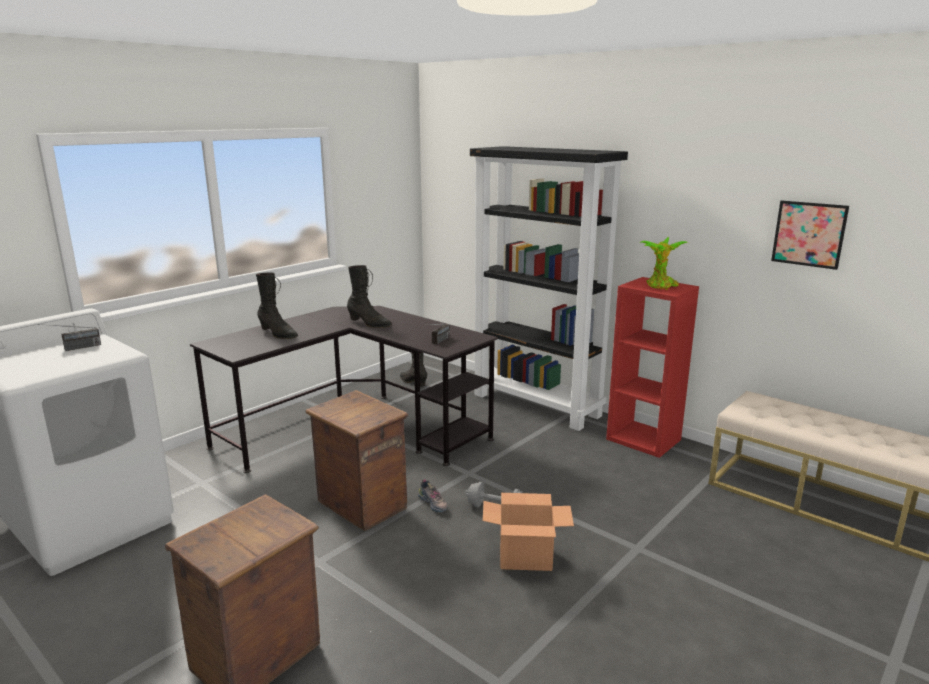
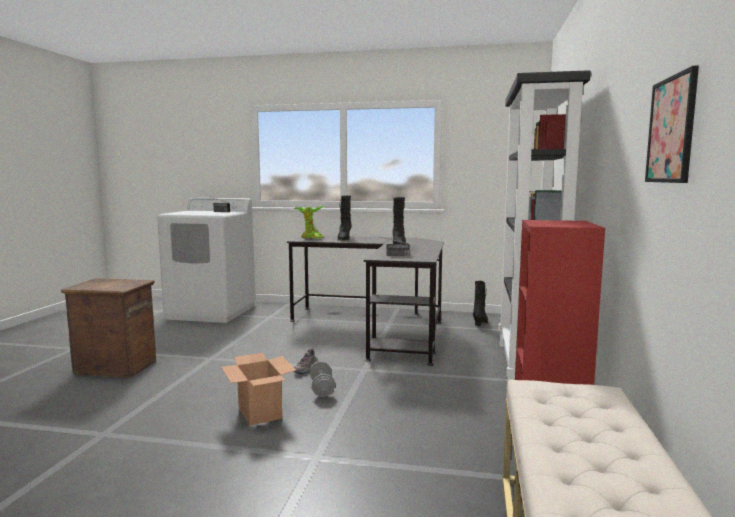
camera: 60 degrees right, 10 degrees down
crate [306,390,408,531] -> none
potted plant [639,237,688,290] -> potted plant moved to [294,206,324,239]

